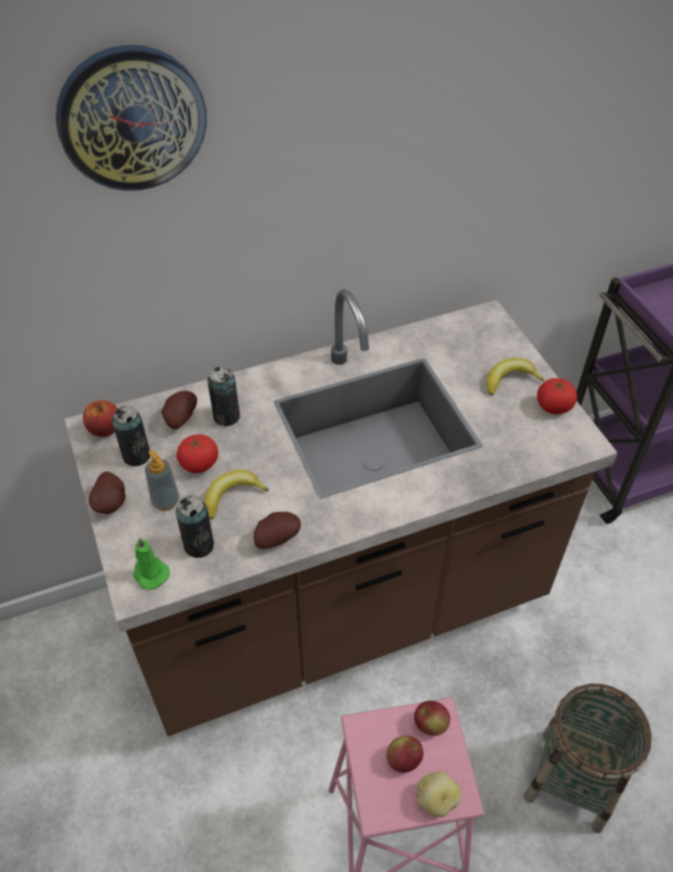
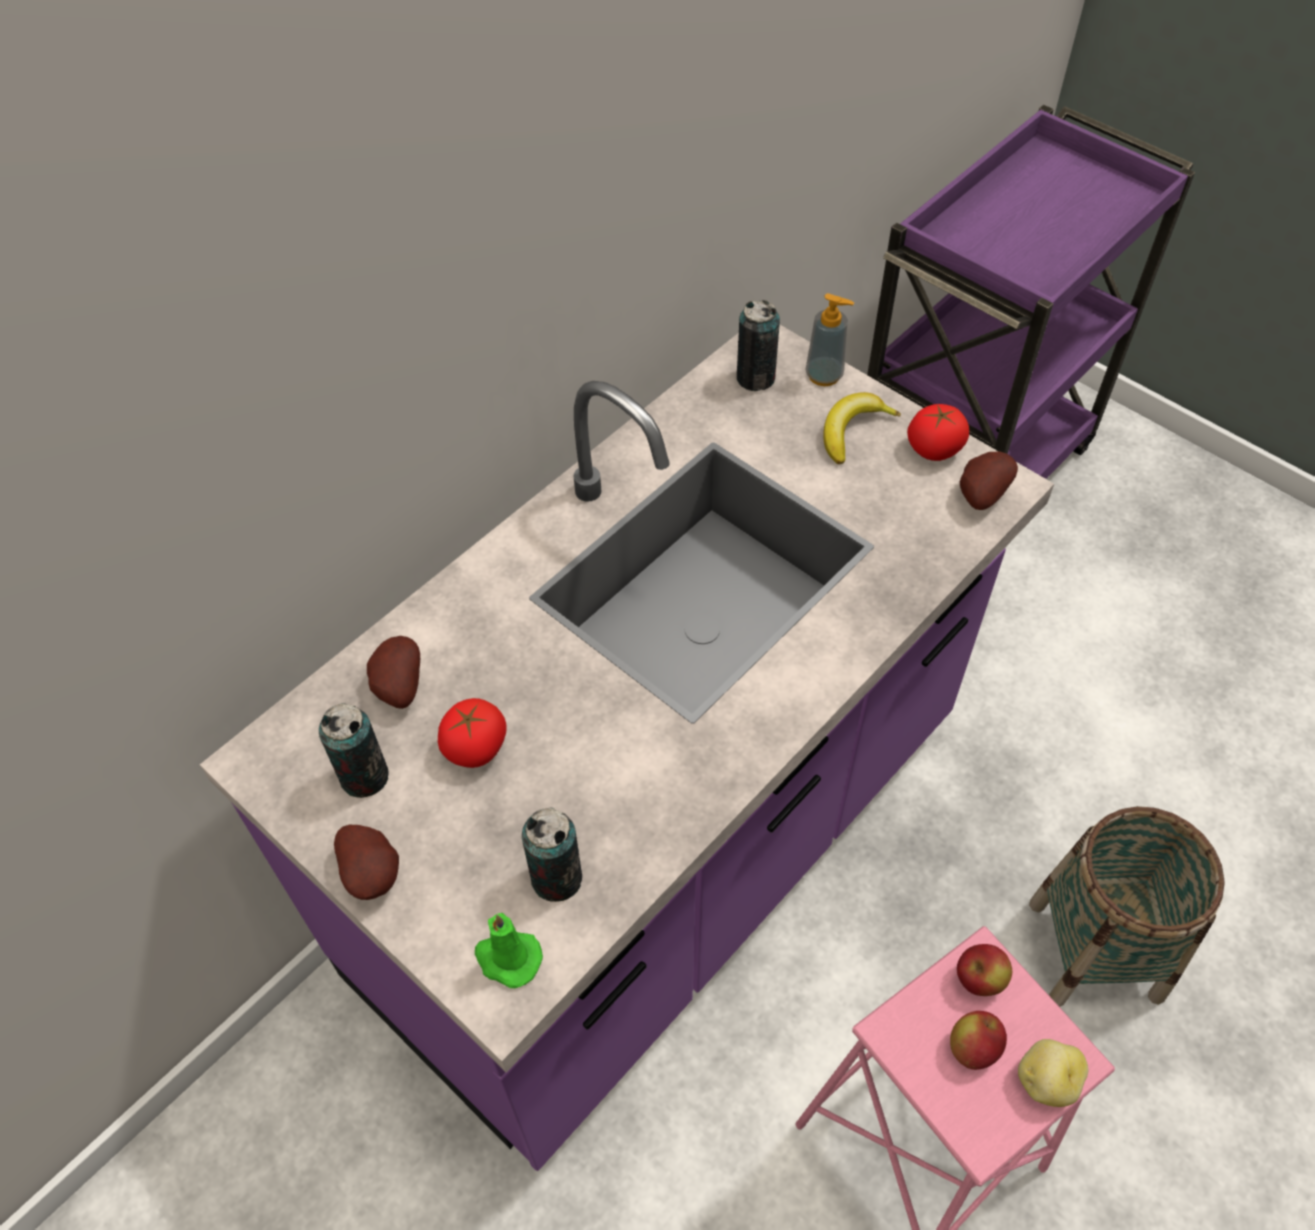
camera: 25 degrees left, 5 degrees up
wall clock [56,45,207,191] -> none
brown counter [65,289,618,736] -> purple counter [200,324,1054,1171]
apple [83,400,118,437] -> none
soap dispenser [145,450,179,511] -> soap dispenser moved to [805,293,854,386]
banana [204,470,269,519] -> none
can [208,366,240,426] -> can moved to [737,300,780,391]
potato [254,512,301,549] -> potato moved to [960,451,1018,510]

